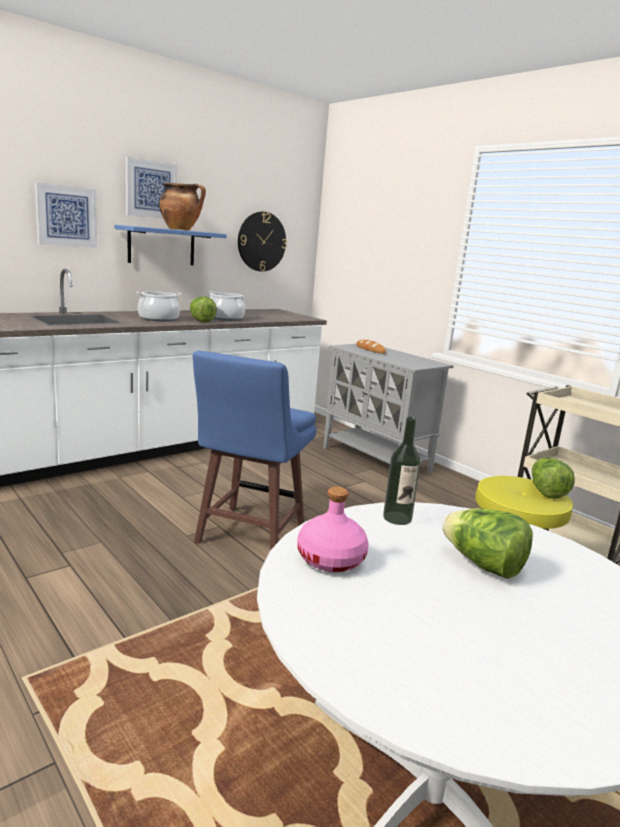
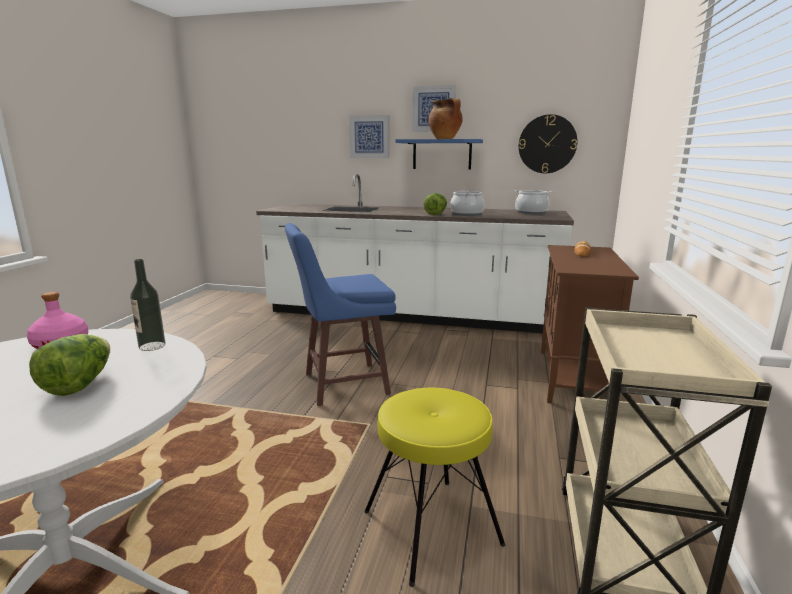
camera: 55 degrees right, 0 degrees up
cooking pot [136,291,181,322] -> cooking pot moved to [515,190,552,214]
grey cabinet [323,344,454,474] -> brown cabinet [541,245,639,403]
lettuce [532,457,575,499] -> none

